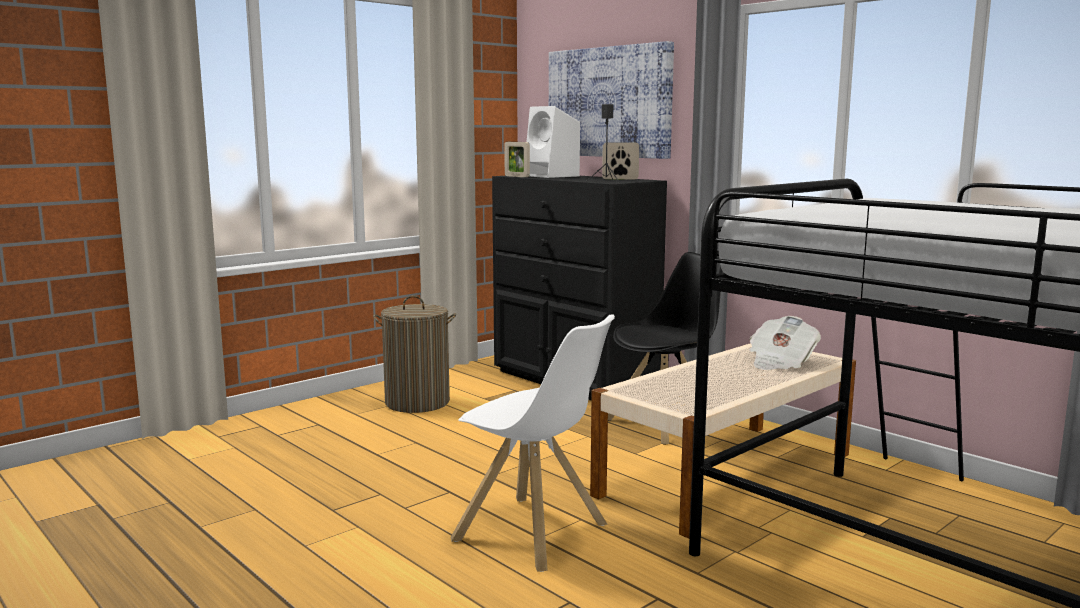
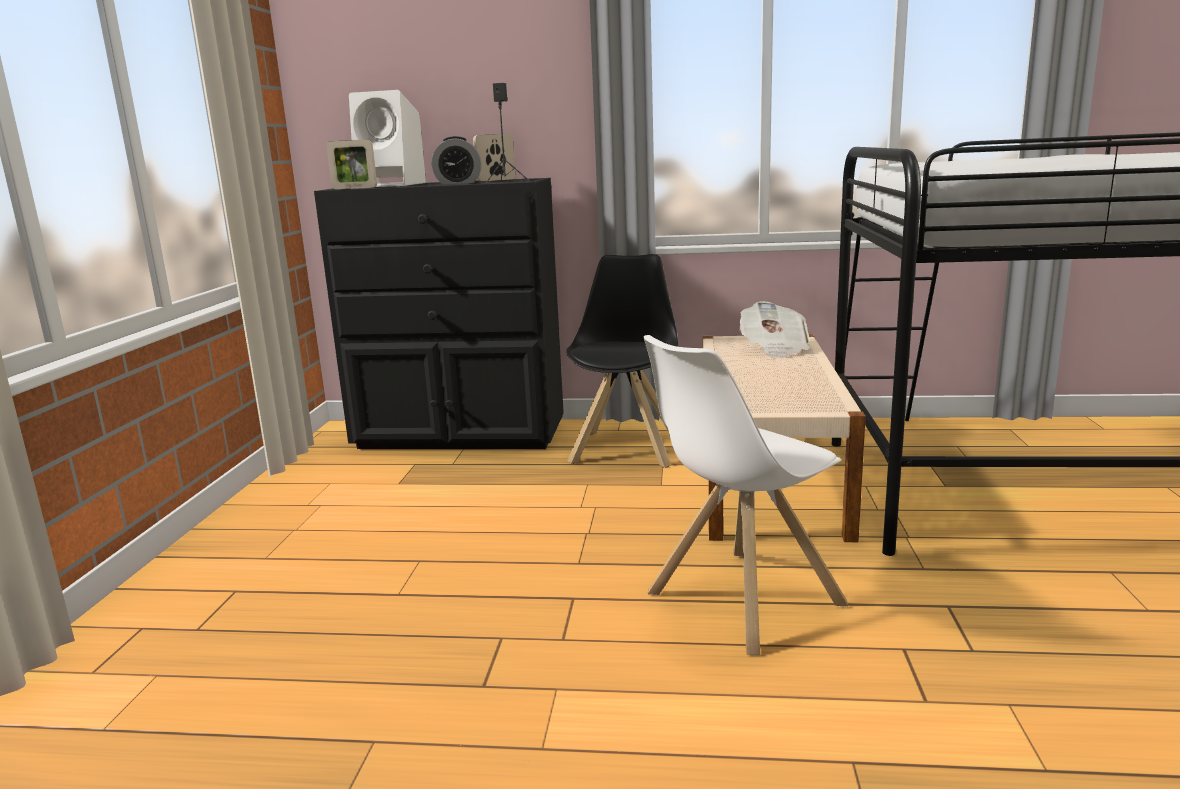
camera: 40 degrees left, 5 degrees up
laundry basket [373,295,456,413] -> none
white chair [451,314,615,572] -> white chair turned 150 degrees clockwise [644,335,848,655]
picture [549,41,674,159] -> none
none -> alarm clock [431,136,482,184]

